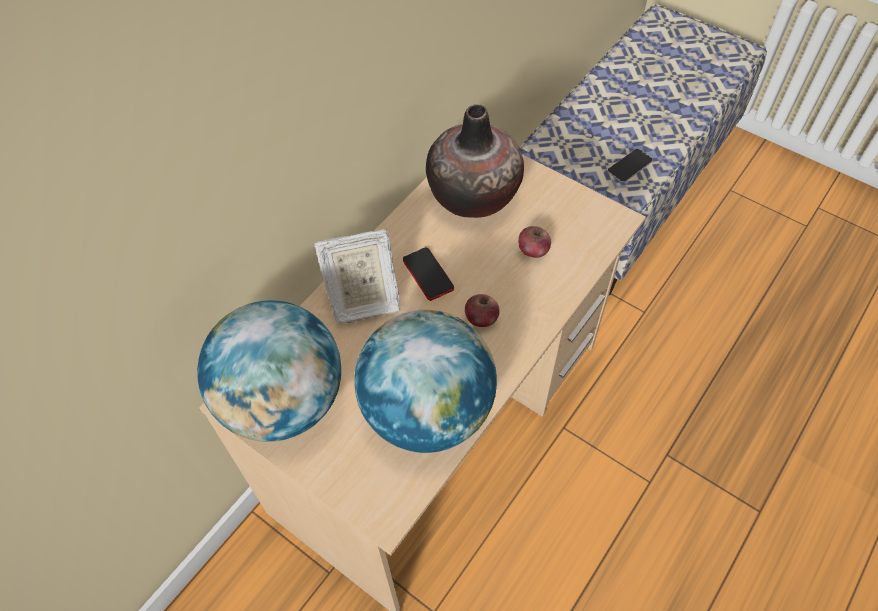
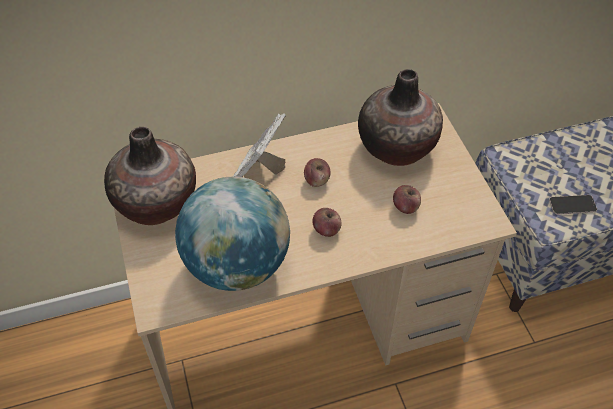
camera: 35 degrees right, 5 degrees down
globe [197,300,341,442] -> vase [104,127,196,225]
picture frame [314,229,400,323] -> picture frame turned 90 degrees clockwise [233,113,286,177]
phone [403,247,454,301] -> apple [304,158,331,187]

